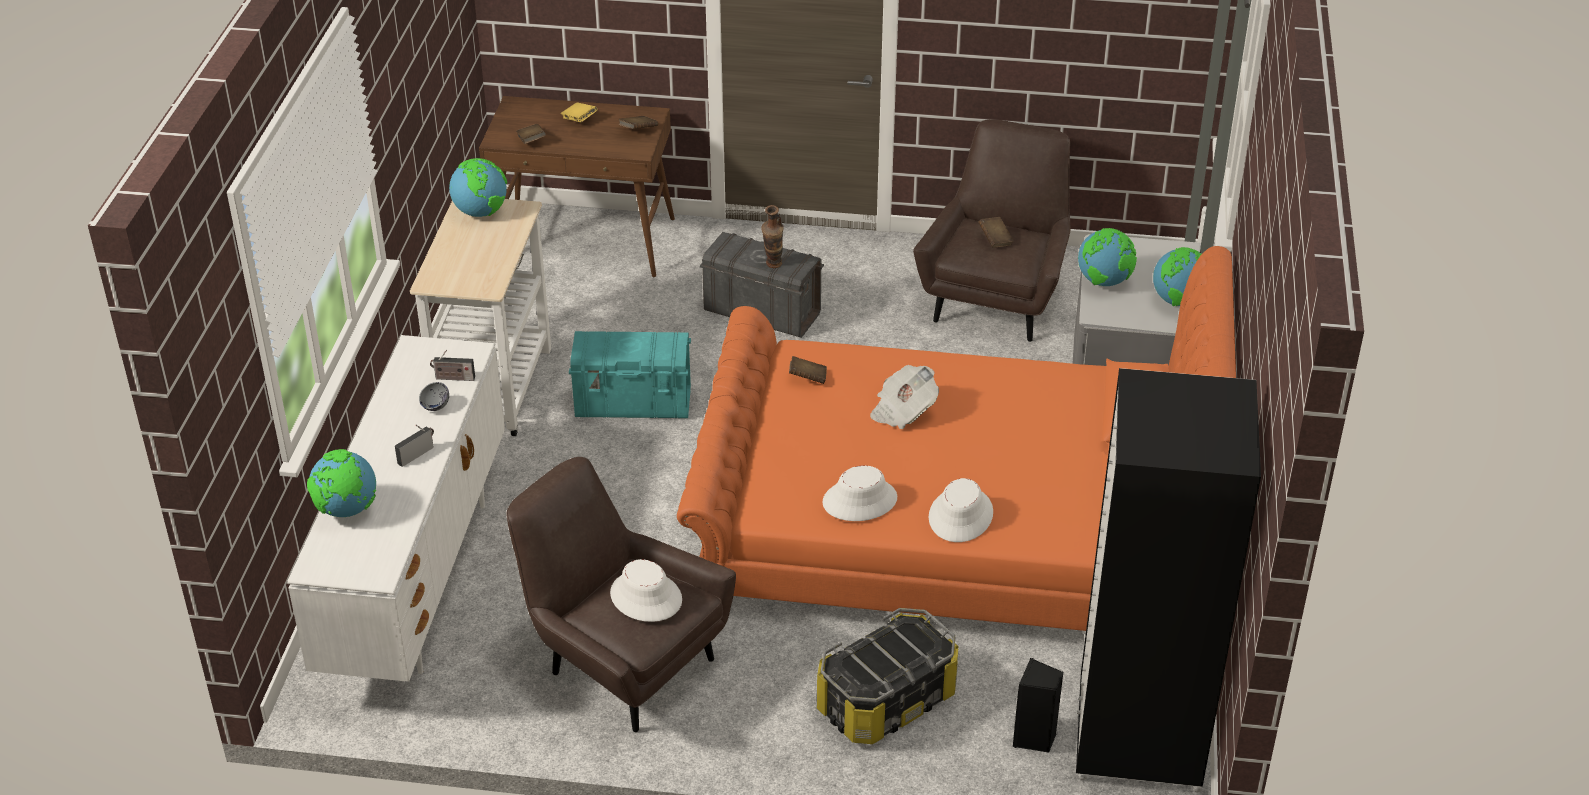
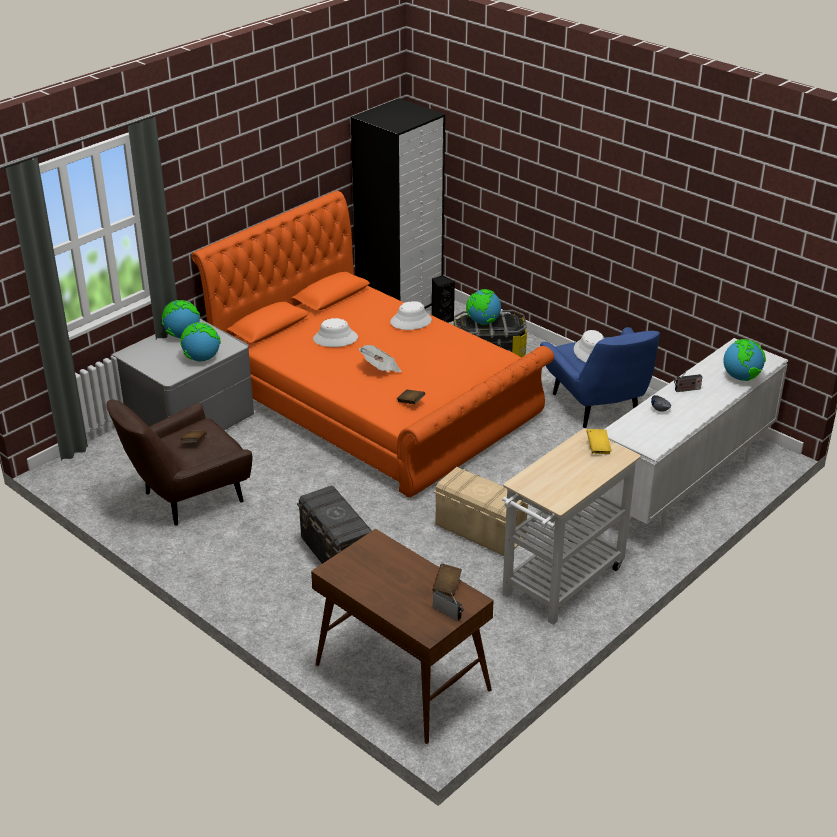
camera: 145 degrees left, 5 degrees down
radio [430,350,475,381] -> radio moved to [433,590,463,621]
globe [449,158,507,217] -> globe moved to [466,289,501,325]
brown armchair [506,457,736,732] -> blue armchair [540,327,660,428]
yellow book [561,103,597,122] -> yellow book moved to [586,429,612,454]
turquoise storage box [569,331,691,418] -> beige storage box [434,467,528,556]
brown book [619,116,658,129] -> none
vase [761,205,784,268] -> none
white hat [822,465,897,521] -> white hat moved to [313,318,358,347]

